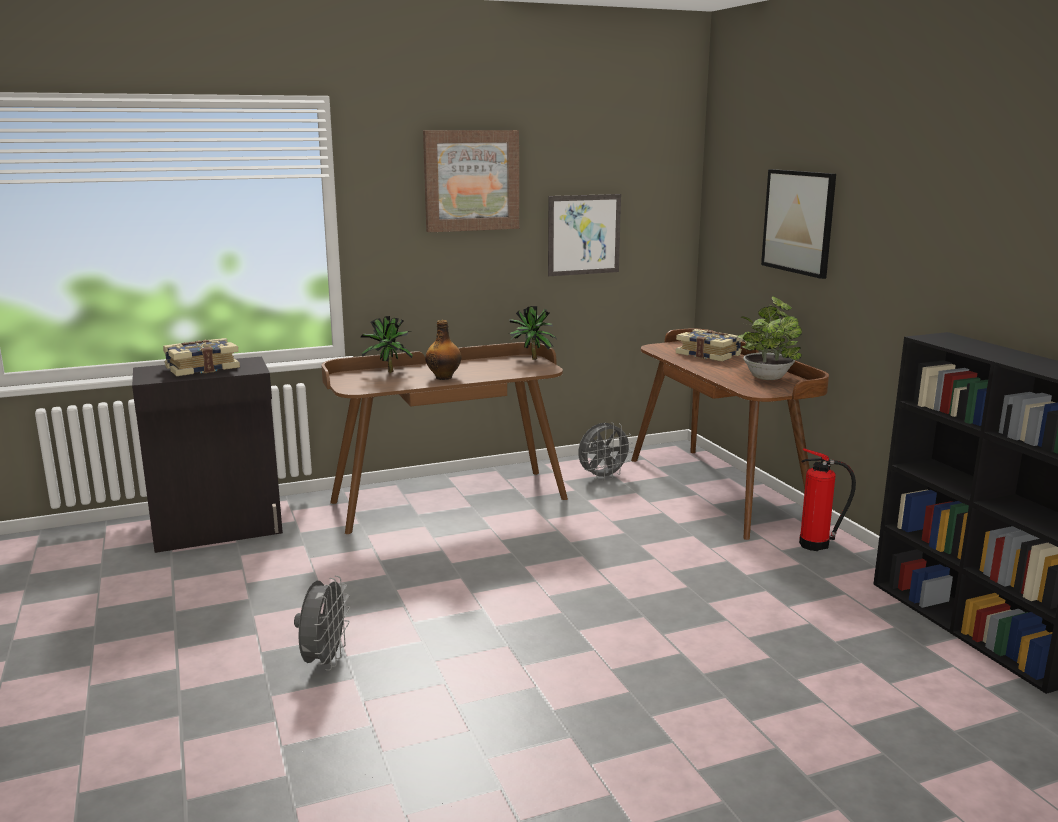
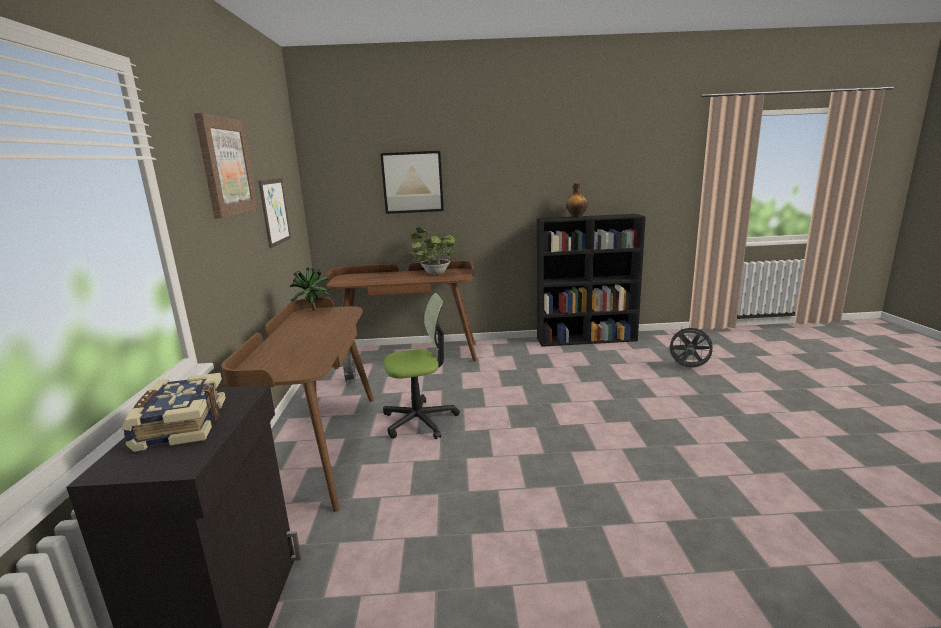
camera: 70 degrees left, 0 degrees up
grey fan [294,576,350,671] -> grey fan moved to [668,325,716,367]
potted plant [361,316,413,373] -> none
bottle [425,320,461,380] -> bottle moved to [566,182,588,218]
book [676,329,742,362] -> none
fire extinguisher [799,448,856,551] -> none
none -> office chair [383,293,460,439]

